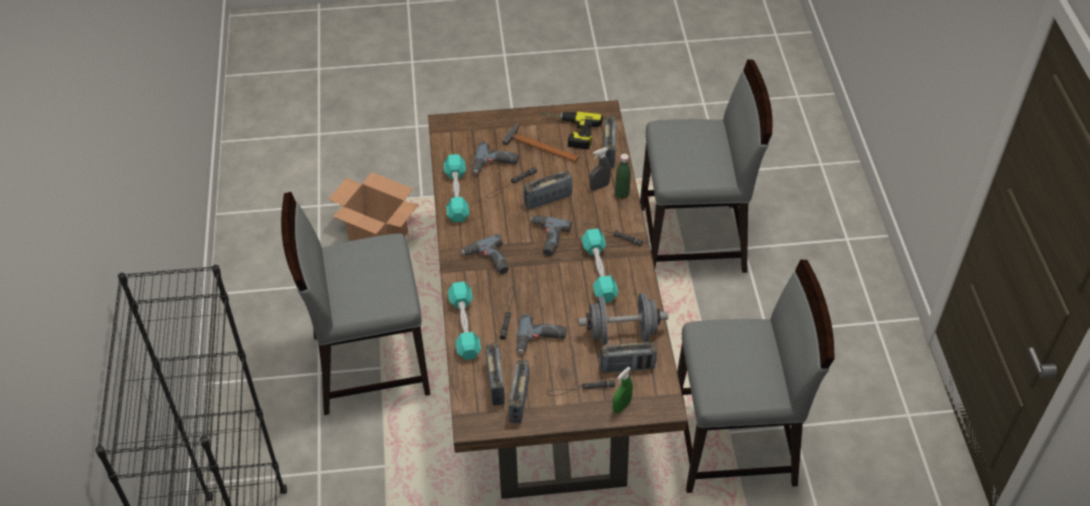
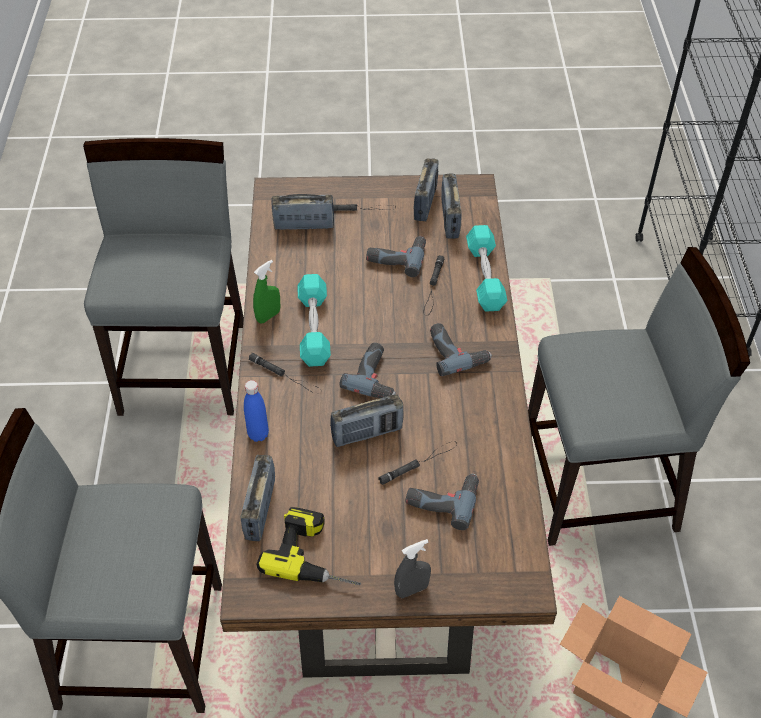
camera: 175 degrees left, 0 degrees up
turquoise dumbbell [444,154,469,222] -> none
hammer [502,123,579,162] -> none
grey dumbbell [578,293,668,345] -> none
grey spray bottle [589,148,611,191] -> grey spray bottle moved to [394,539,431,598]
green spray bottle [612,367,633,413] -> green spray bottle moved to [253,260,280,323]
green bottle [615,154,631,199] -> blue bottle [244,380,269,442]
grey chair [677,260,835,493] -> grey chair turned 90 degrees clockwise [83,138,244,416]

